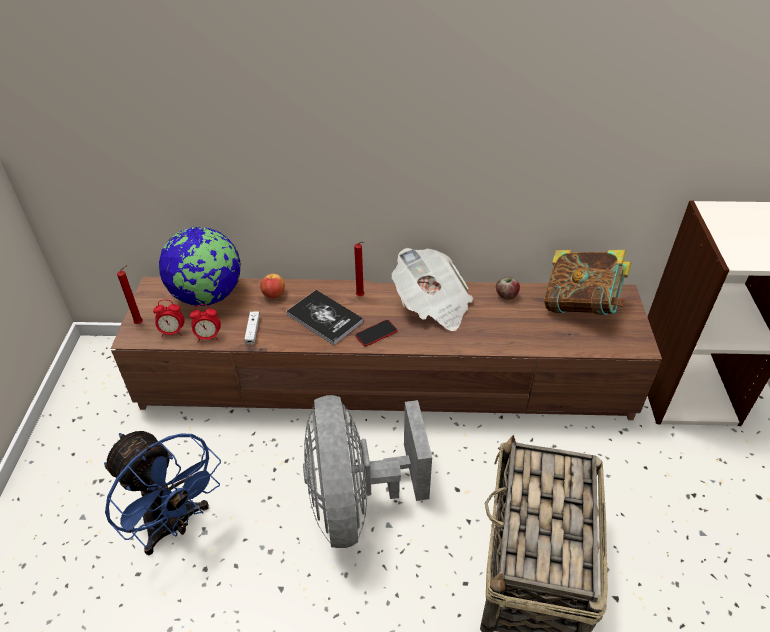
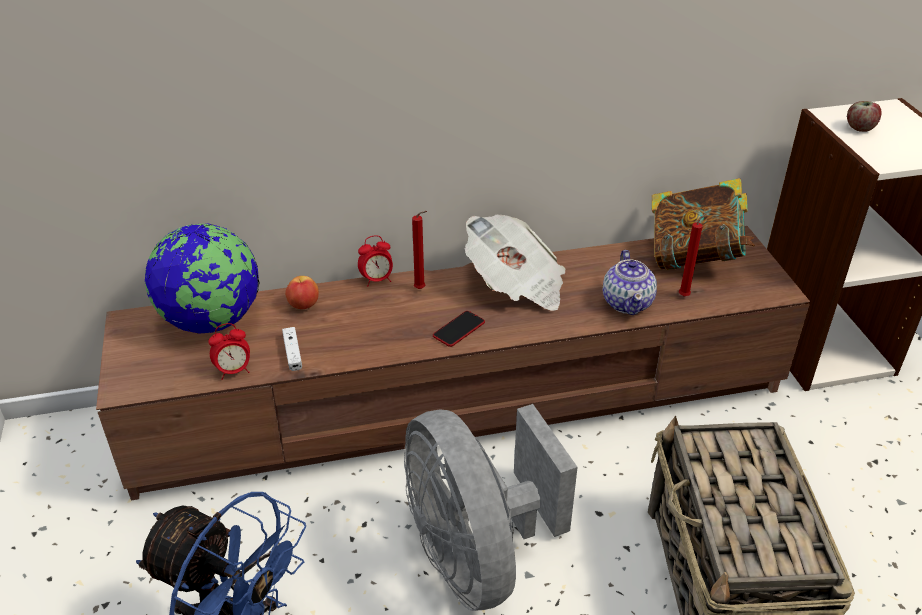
camera: 15 degrees left, 5 degrees down
red candle [117,265,143,324] -> red candle moved to [679,213,707,296]
alarm clock [153,300,185,337] -> alarm clock moved to [358,235,393,287]
book [286,290,363,345] -> none
apple [496,277,520,300] -> apple moved to [847,101,882,132]
none -> teapot [603,250,657,315]

